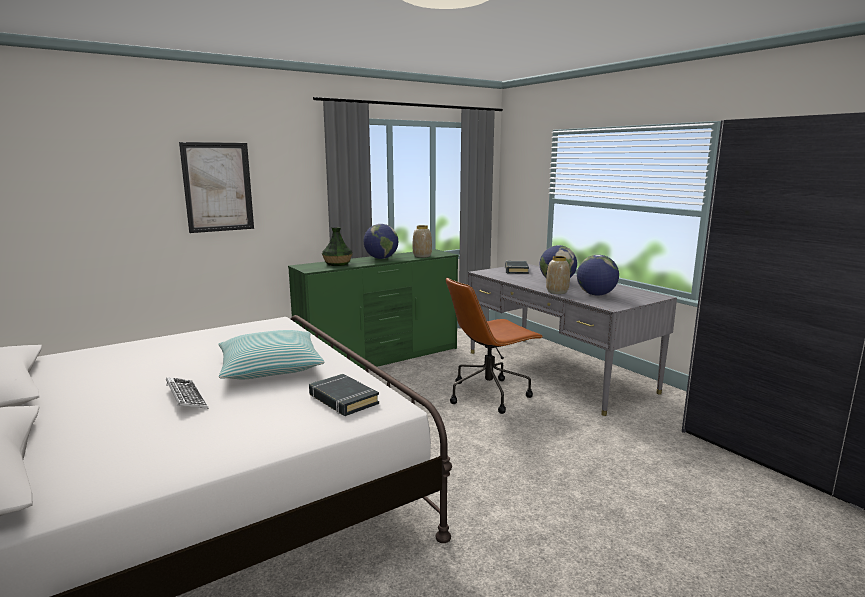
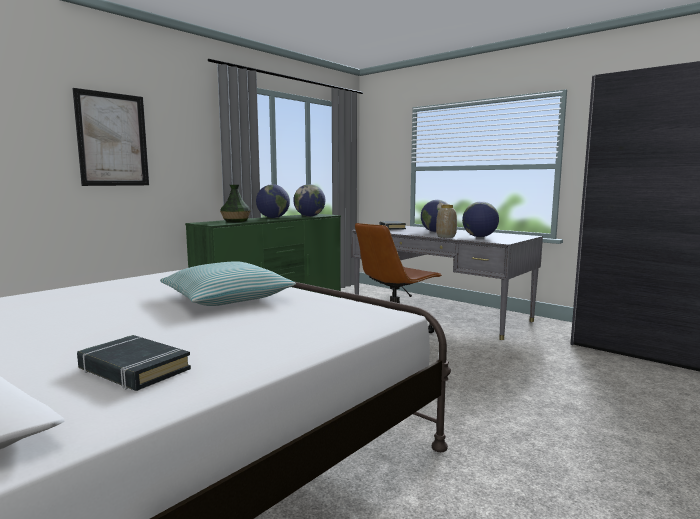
camera: 15 degrees left, 5 degrees down
keyboard [166,377,208,409] -> none
black book [309,374,379,416] -> black book moved to [77,335,191,391]
vase [413,225,432,258] -> globe [293,184,325,217]

